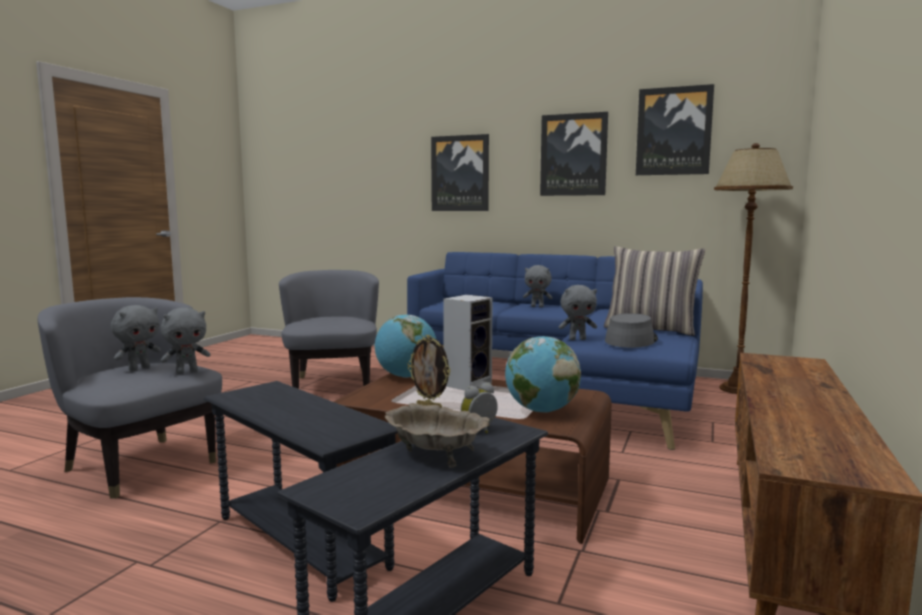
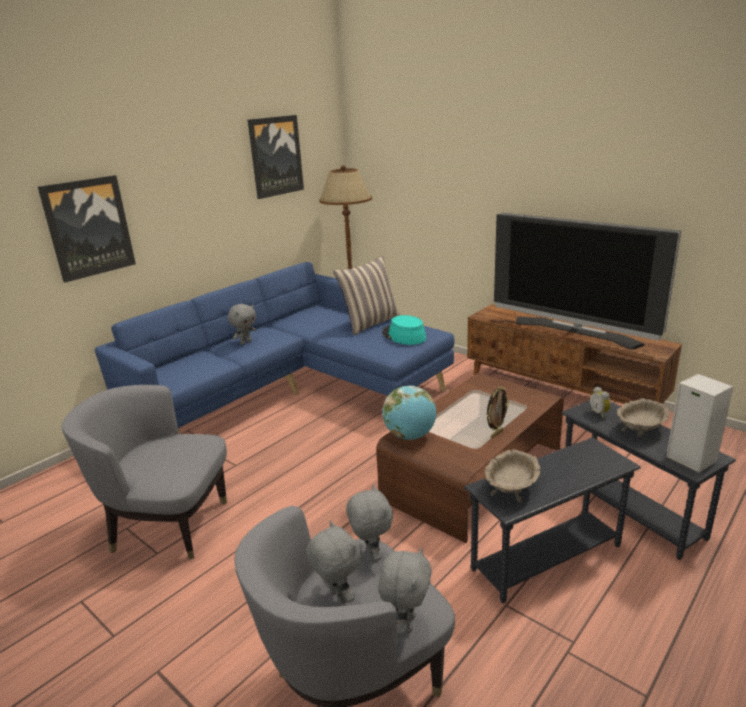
camera: 70 degrees left, 15 degrees up
speaker [443,295,493,391] -> speaker moved to [666,374,733,473]
globe [505,336,581,413] -> none
picture [540,112,608,196] -> none
grey plush toy [559,285,597,340] -> grey plush toy moved to [378,547,432,635]
grey hat [605,313,658,348] -> turquoise hat [382,315,426,345]
none -> beige bowl [485,449,540,503]
none -> television [494,213,681,350]

